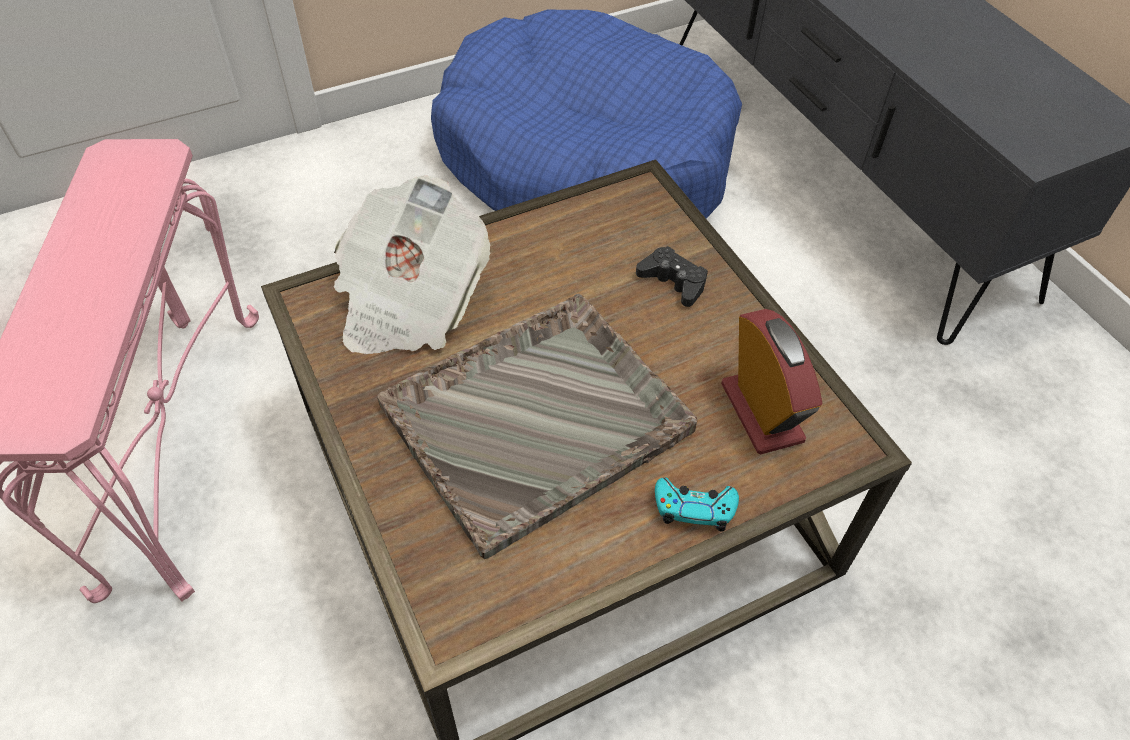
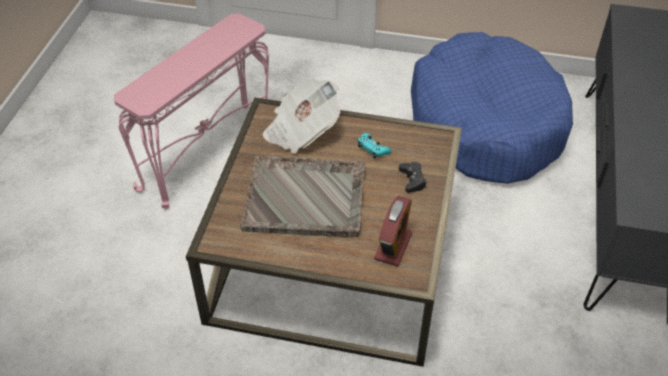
camera: 40 degrees right, 5 degrees down
turquoise game controller [655,477,739,532] -> turquoise game controller moved to [358,133,391,159]

